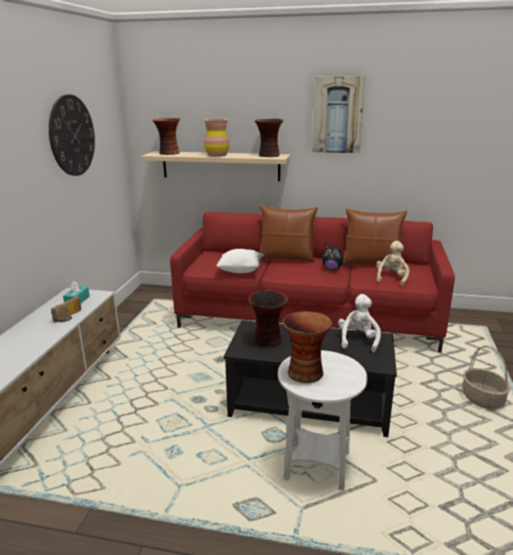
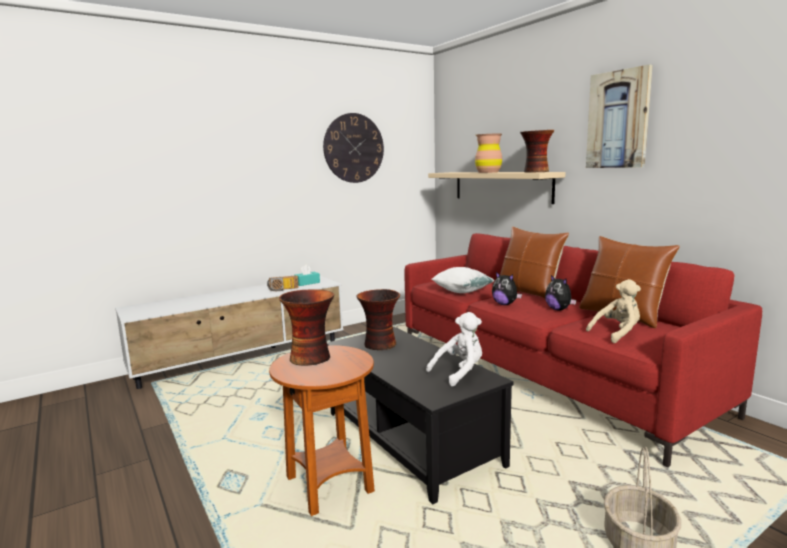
camera: 45 degrees right, 10 degrees down
vase [152,118,180,155] -> none
white side table [278,350,368,491] -> brown side table [269,345,375,516]
none -> plush toy [492,272,522,305]

